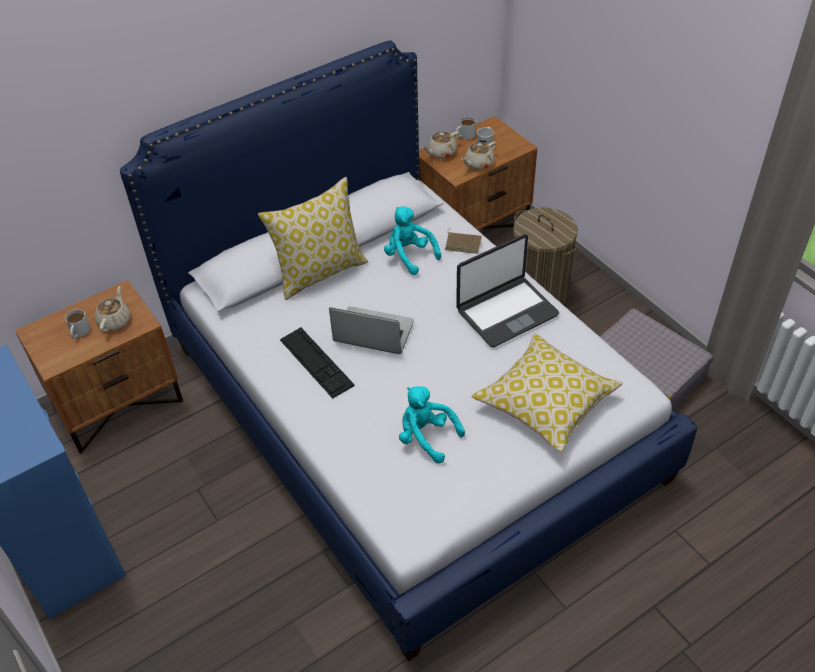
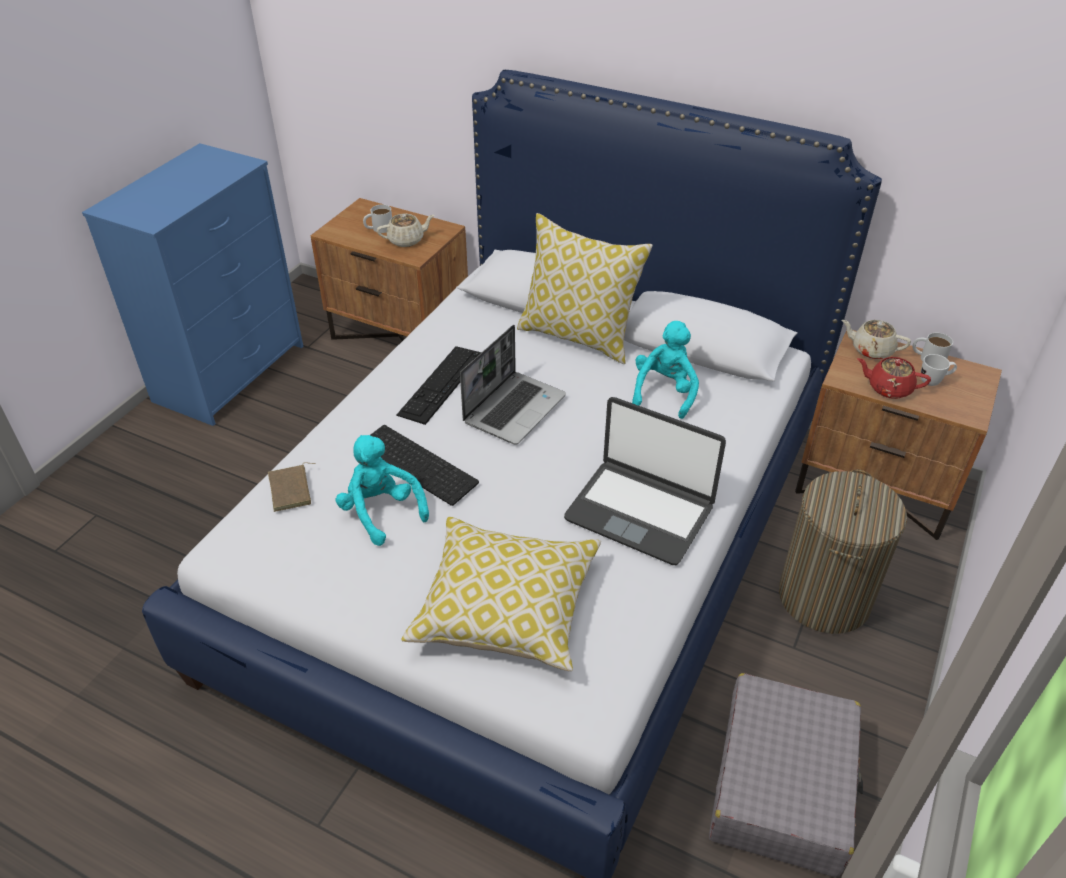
camera: 60 degrees right, 5 degrees down
laptop [329,306,414,354] -> laptop turned 45 degrees clockwise [460,325,566,445]
turquoise plush toy [399,386,465,464] -> turquoise plush toy turned 45 degrees counterclockwise [336,435,429,546]
brown book [445,229,481,254] -> brown book moved to [268,462,316,512]
beige teapot [461,142,496,170] -> red teapot [857,357,931,399]
none -> keyboard [371,425,479,506]

